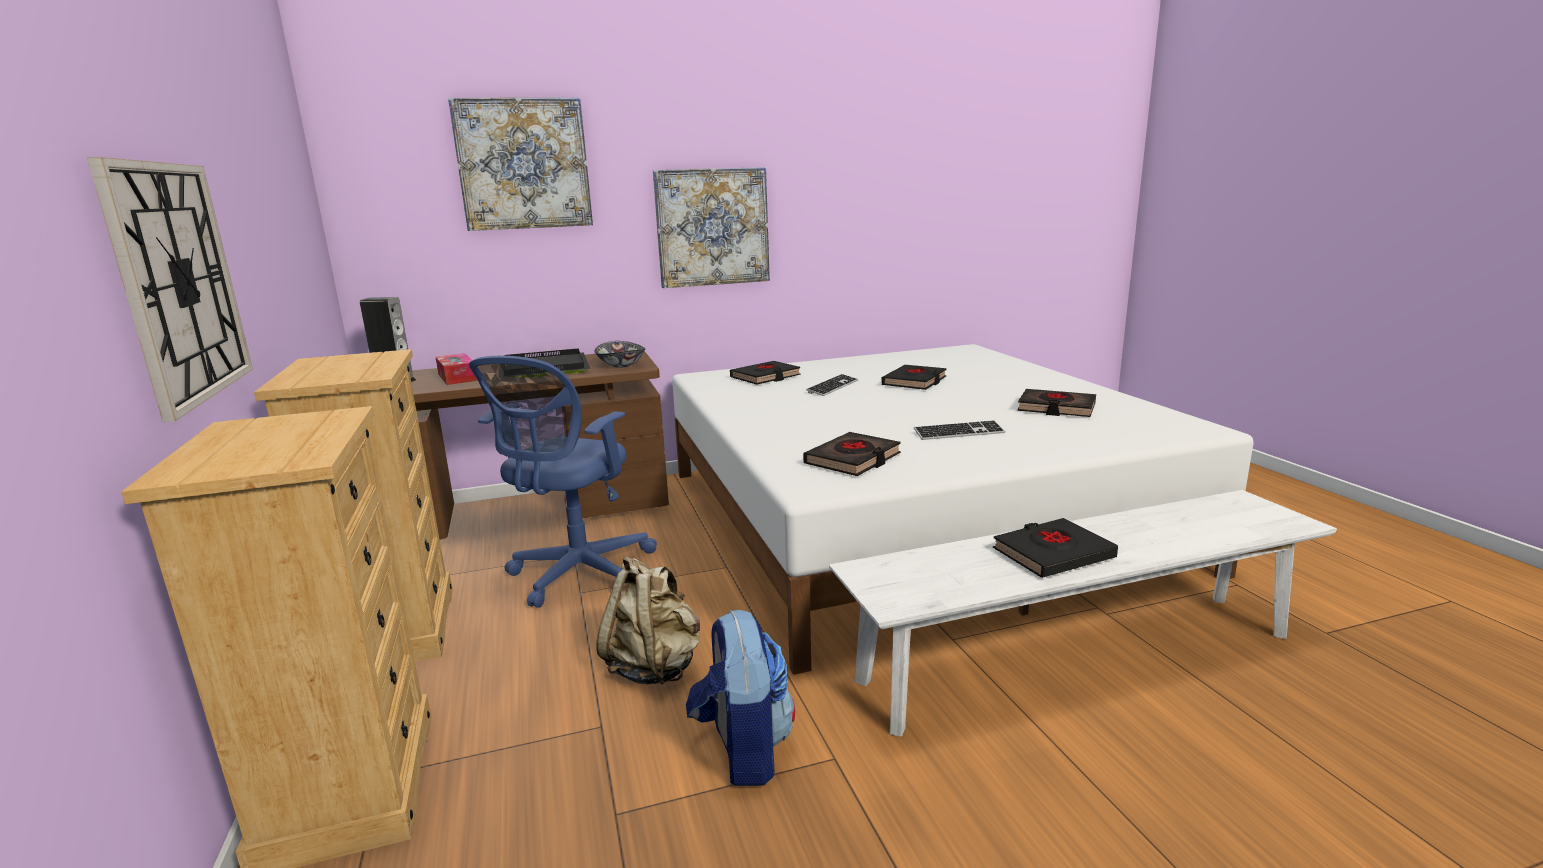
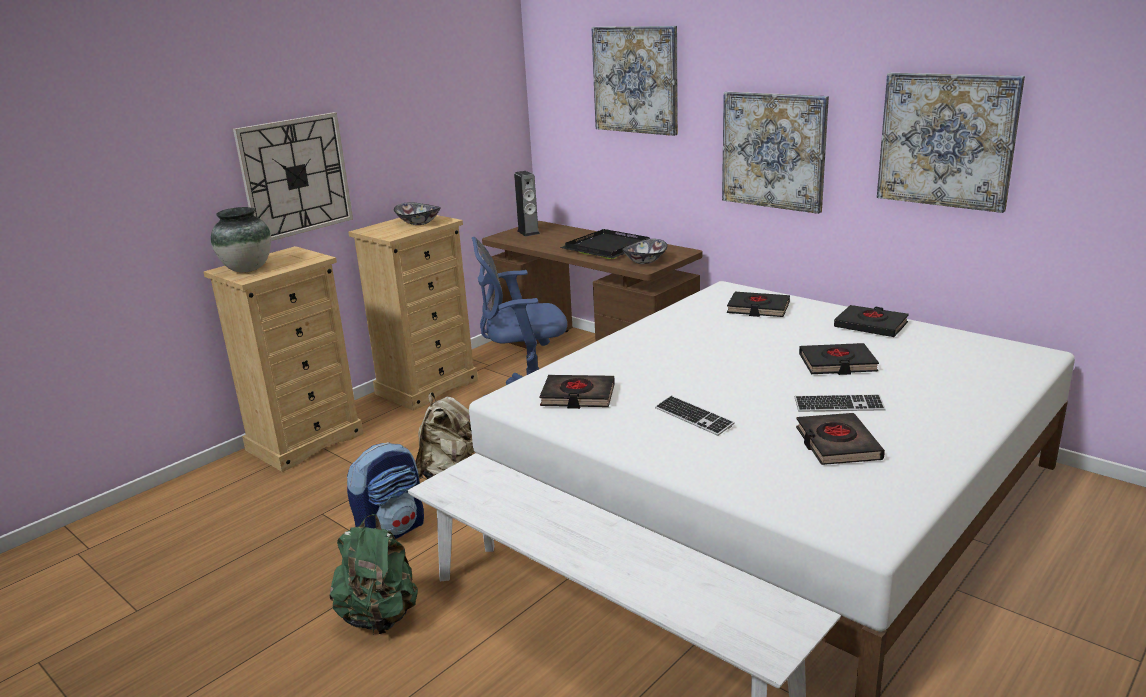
camera: 60 degrees right, 5 degrees up
tissue box [436,353,477,385] -> none
keyboard [806,374,858,396] -> keyboard moved to [795,394,885,412]
black book [993,518,1118,578] -> black book moved to [834,305,909,337]
none -> vase [211,207,271,272]
none -> green backpack [330,514,418,634]
none -> bowl [394,202,441,225]
none -> picture [877,72,1025,213]

